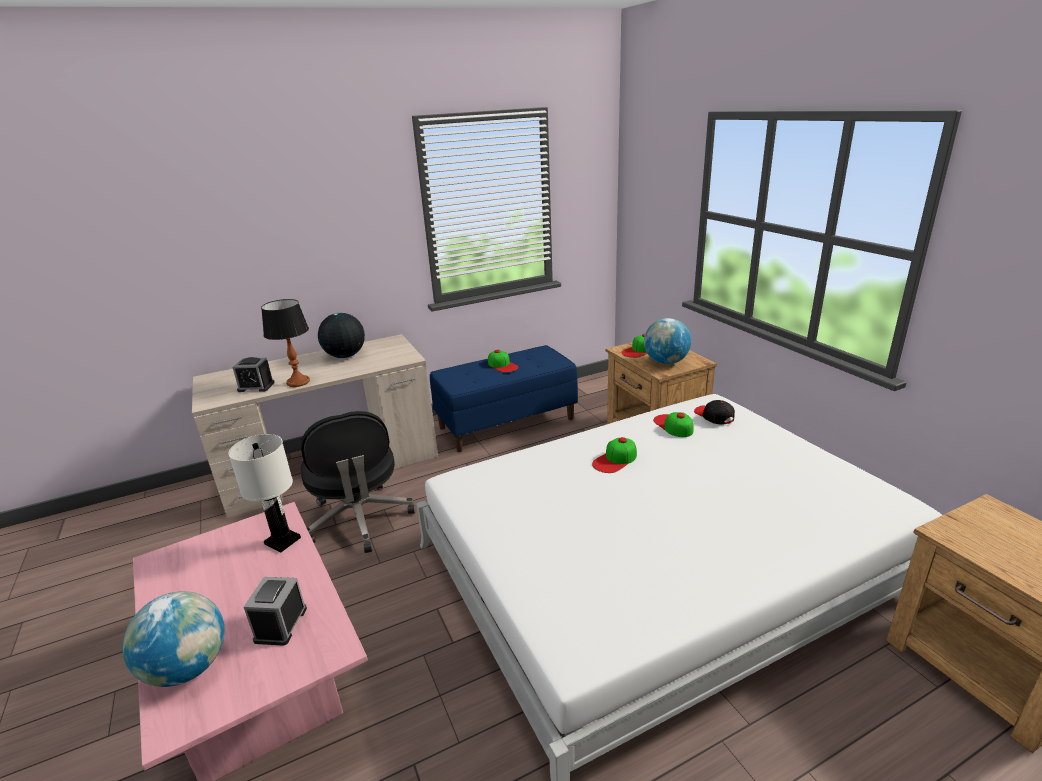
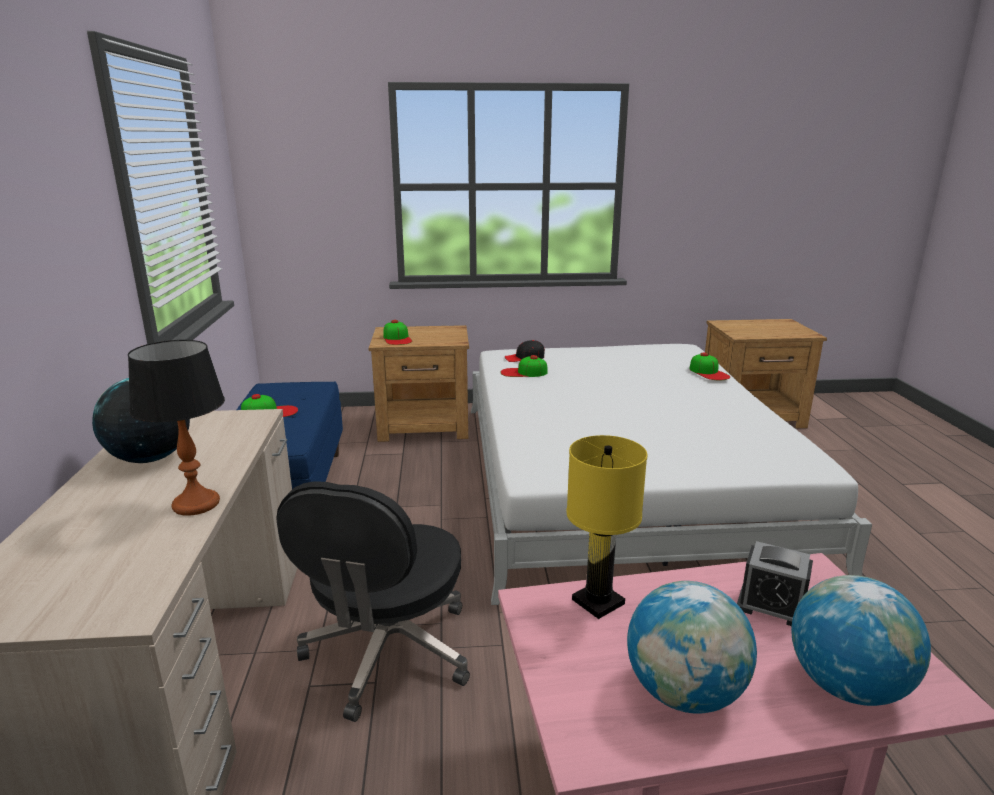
camera: 70 degrees left, 5 degrees down
white table lamp [228,434,301,552] -> yellow table lamp [566,435,647,619]
alarm clock [232,357,275,392] -> none
black office chair [301,411,415,553] -> black office chair turned 105 degrees clockwise [276,481,470,722]
cap [592,437,637,473] -> cap moved to [690,352,730,380]
globe [644,318,691,365] -> globe moved to [627,581,757,714]

